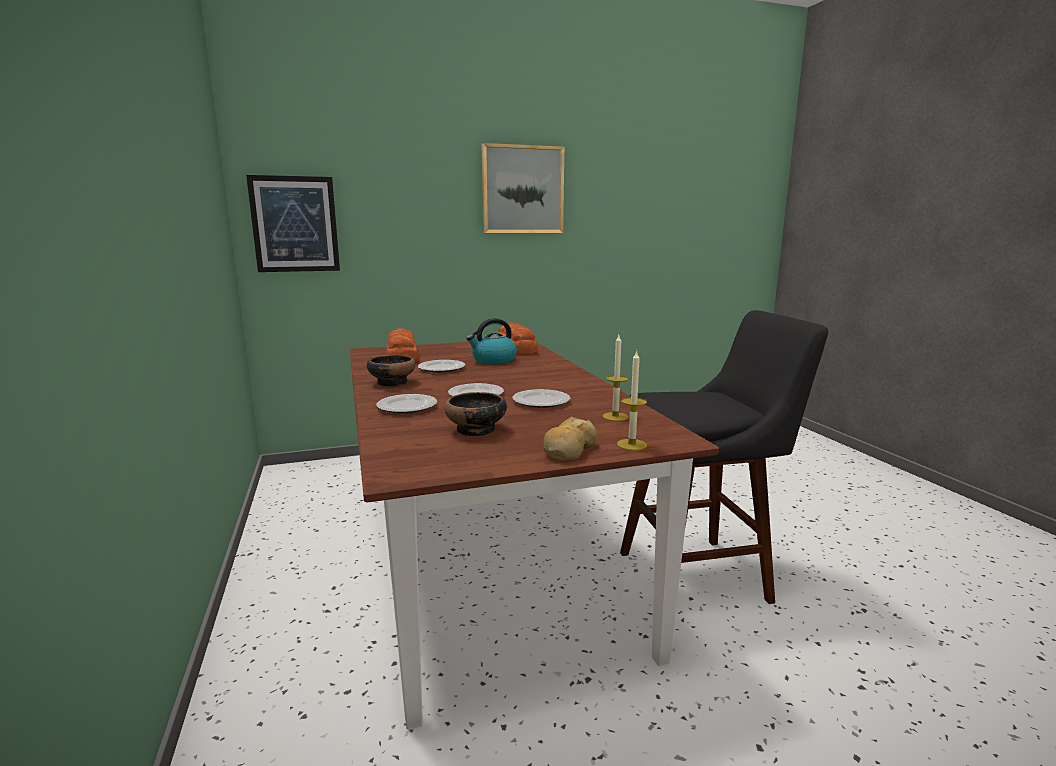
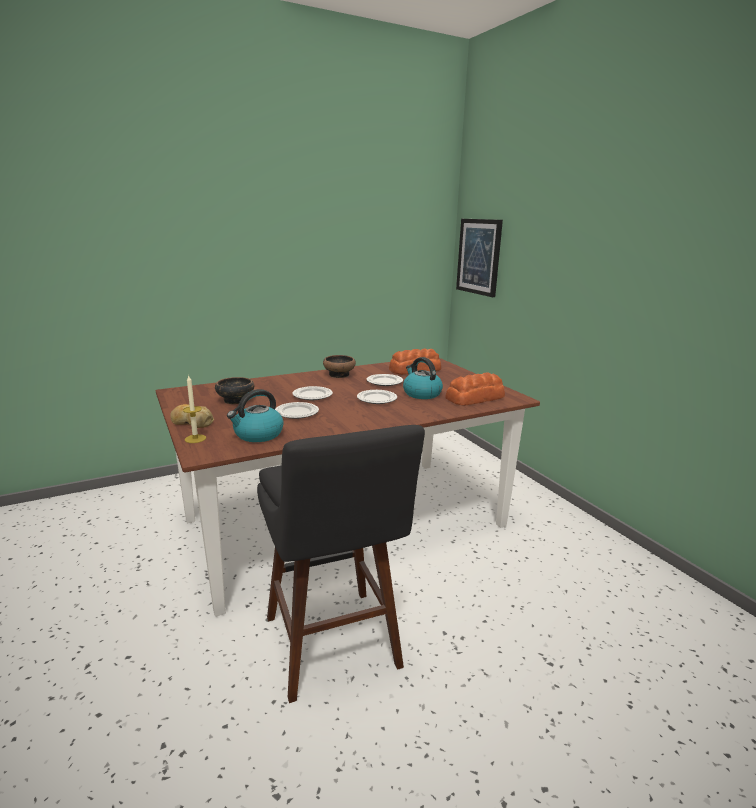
camera: 80 degrees right, 5 degrees up
plate [376,394,437,414] -> plate moved to [357,390,397,404]
picture [481,143,564,233] -> none
candle [602,335,629,421] -> kettle [227,389,284,442]

